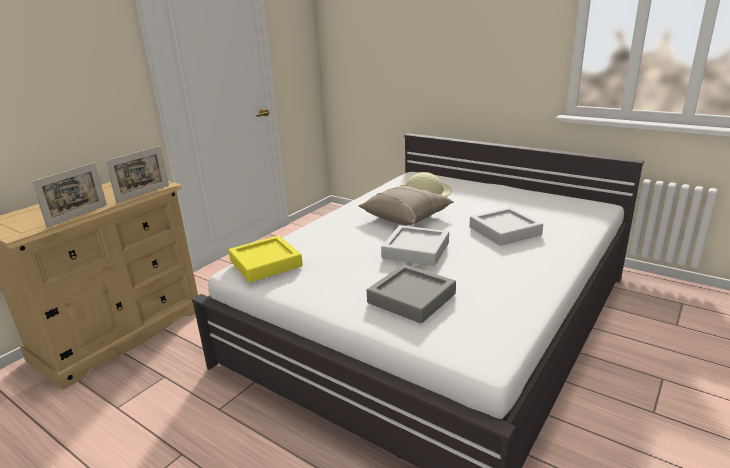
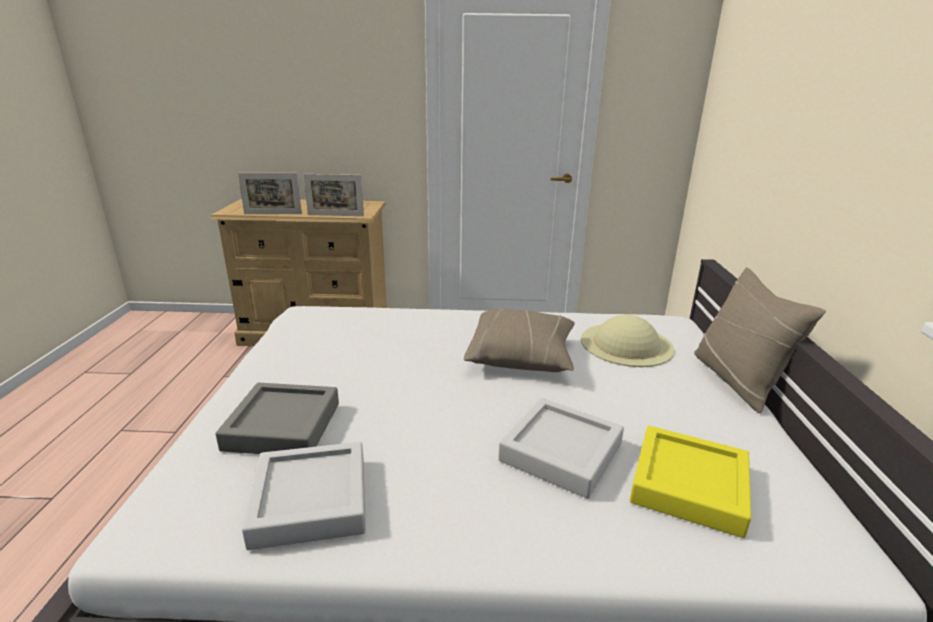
camera: 55 degrees right, 0 degrees up
yellow tray [228,235,303,283] -> yellow tray moved to [630,426,751,538]
grey tray [381,225,449,266] -> grey tray moved to [242,442,366,550]
none -> beige pillow [694,267,826,413]

